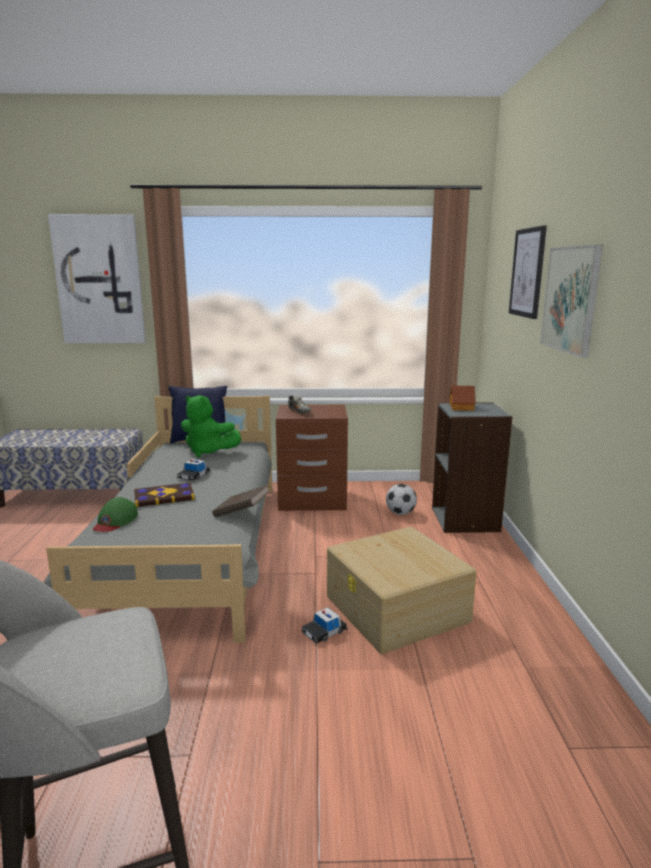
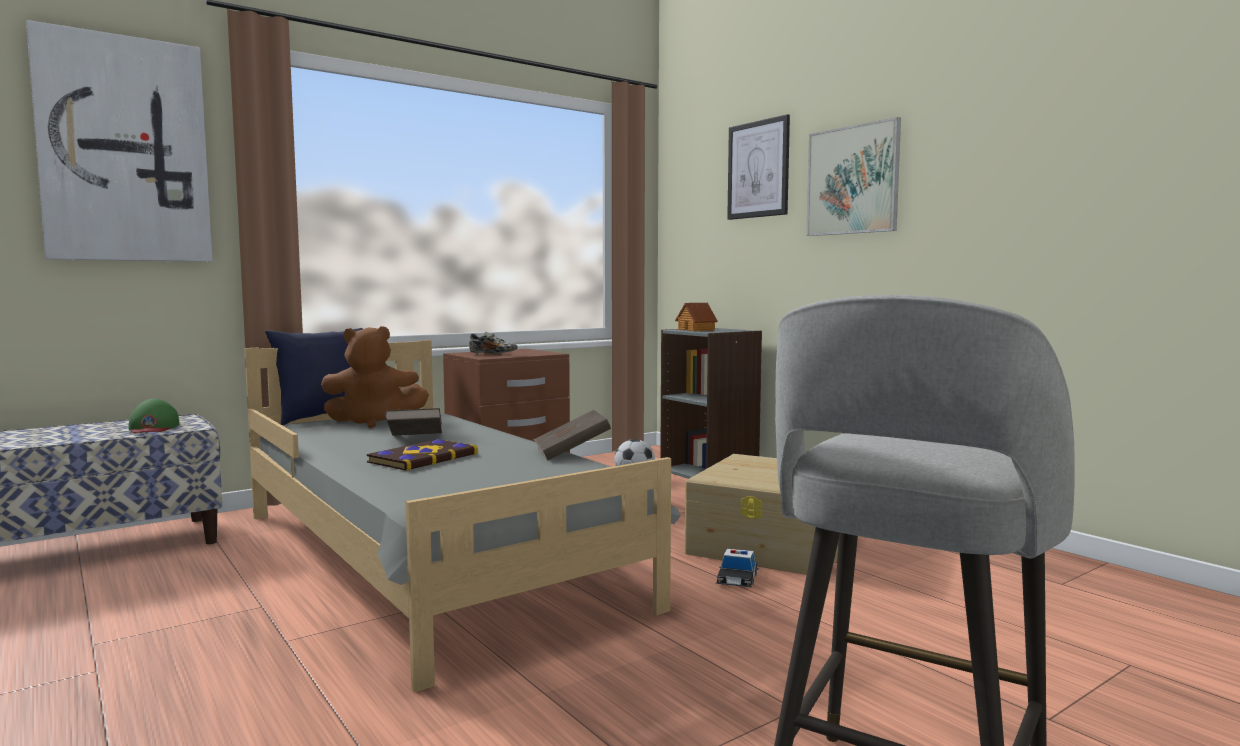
camera: 35 degrees left, 10 degrees down
green cap [93,497,138,532] -> green cap moved to [128,399,179,433]
toy car [177,459,211,481] -> brown book [385,408,442,436]
green plush toy [181,395,241,457] -> brown plush toy [321,326,429,428]

